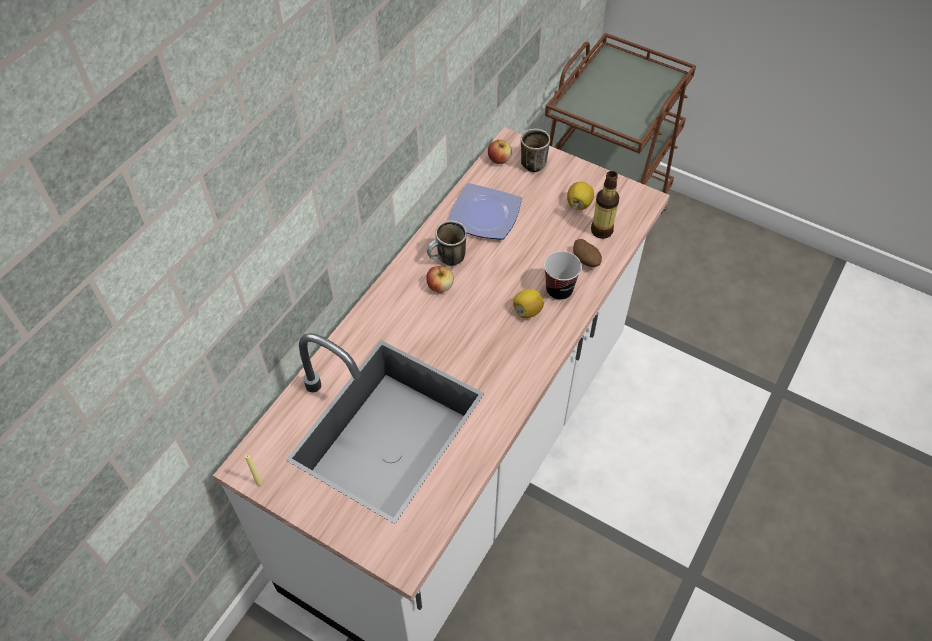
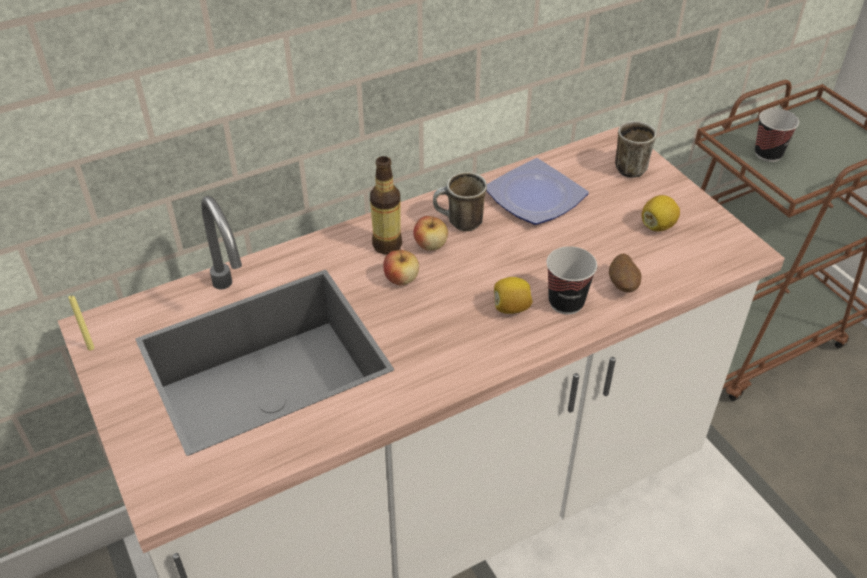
camera: 30 degrees right, 10 degrees down
apple [488,140,512,164] -> apple moved to [383,249,419,285]
bottle [591,171,619,239] -> bottle moved to [370,156,402,254]
none -> cup [755,108,799,162]

